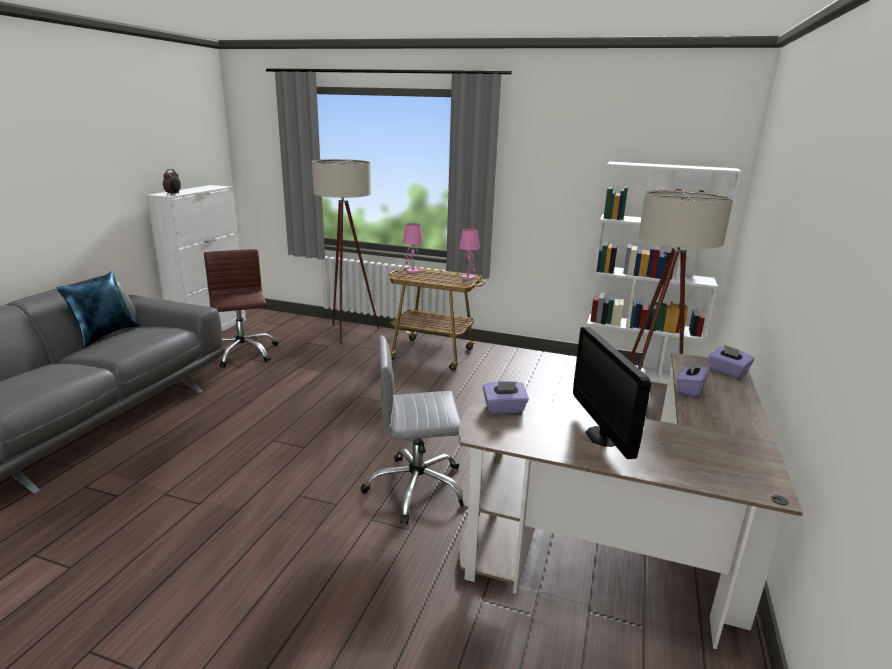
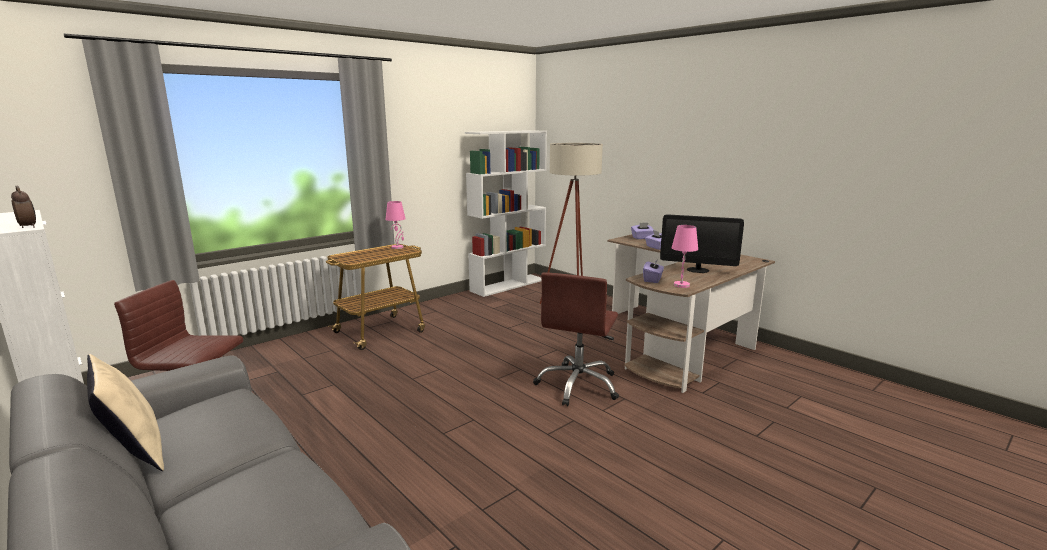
camera: 60 degrees left, 5 degrees down
blue pillow [56,271,139,348] -> beige pillow [87,354,164,471]
beige floor lamp [312,159,379,344] -> none
grey office chair [361,336,463,524] -> brown office chair [533,272,619,406]
pink table lamp [403,223,423,273] -> pink table lamp moved to [672,225,698,288]

